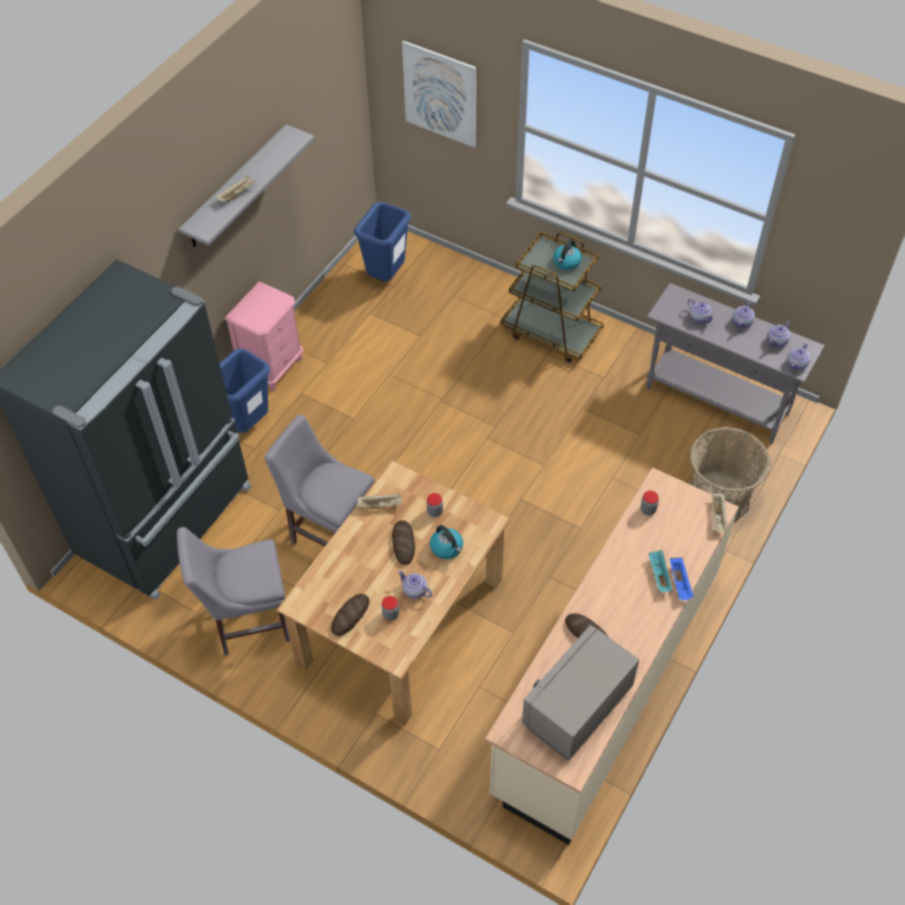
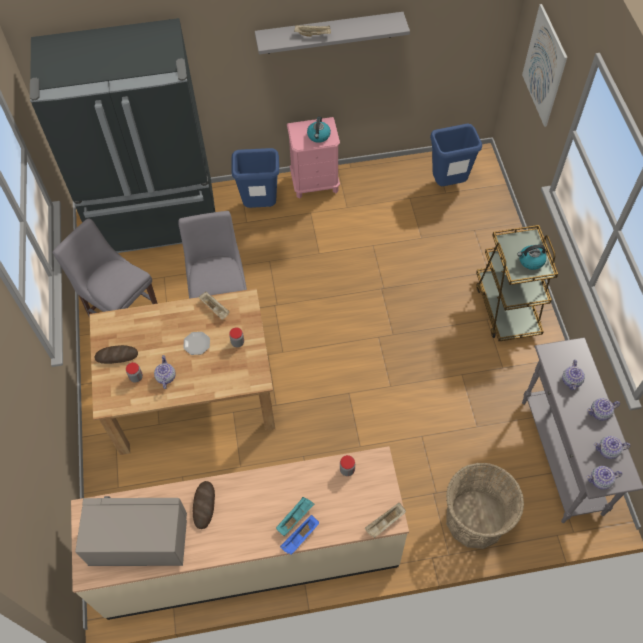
camera: 50 degrees right, 5 degrees up
bread [392,520,415,565] -> plate [183,332,210,355]
kettle [430,525,463,559] -> kettle moved to [307,116,331,143]

